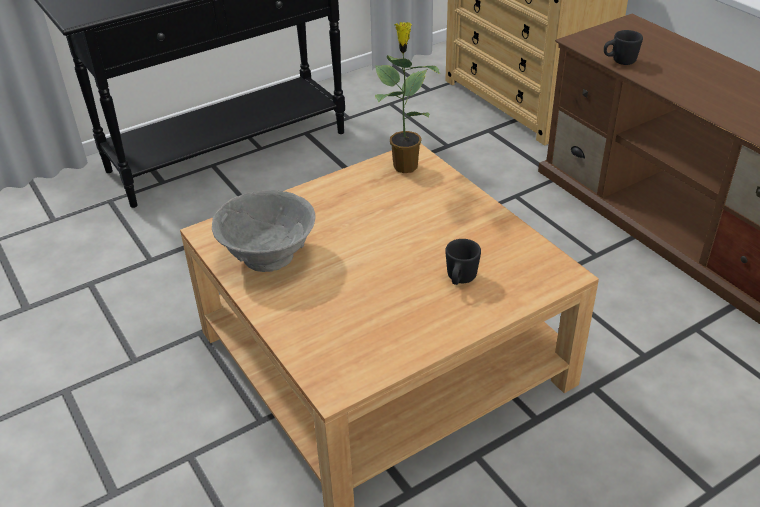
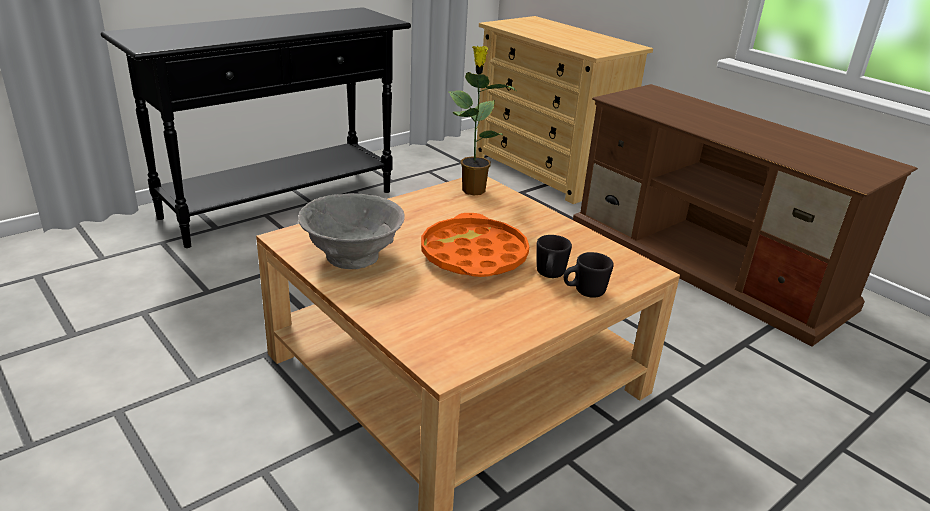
camera: 10 degrees left, 10 degrees down
black mug [604,30,643,65] -> black mug moved to [564,252,614,298]
none -> orange tray [421,213,529,277]

